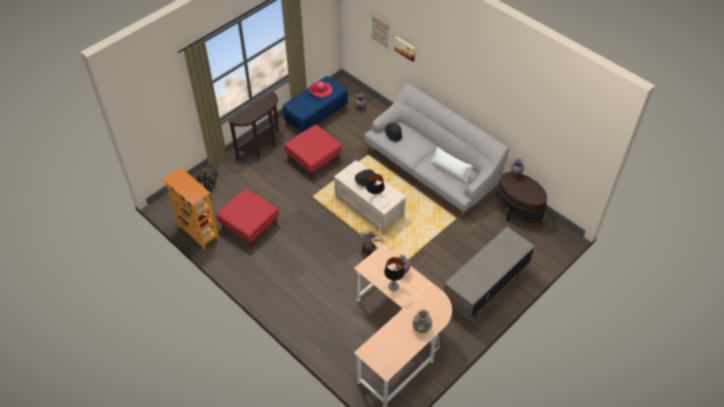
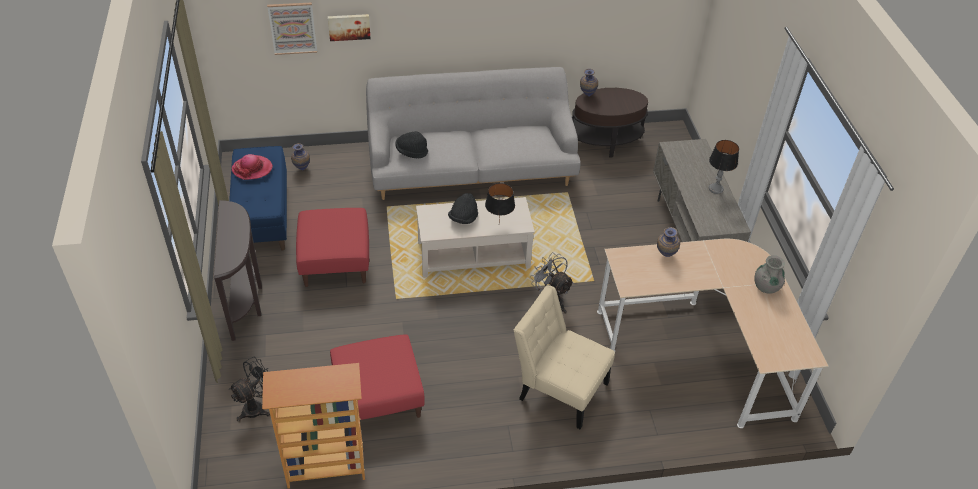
camera: 55 degrees left, 5 degrees down
table lamp [384,257,405,291] -> table lamp moved to [709,140,739,194]
white pillow [432,147,473,182] -> none
none -> beige chair [513,285,615,429]

